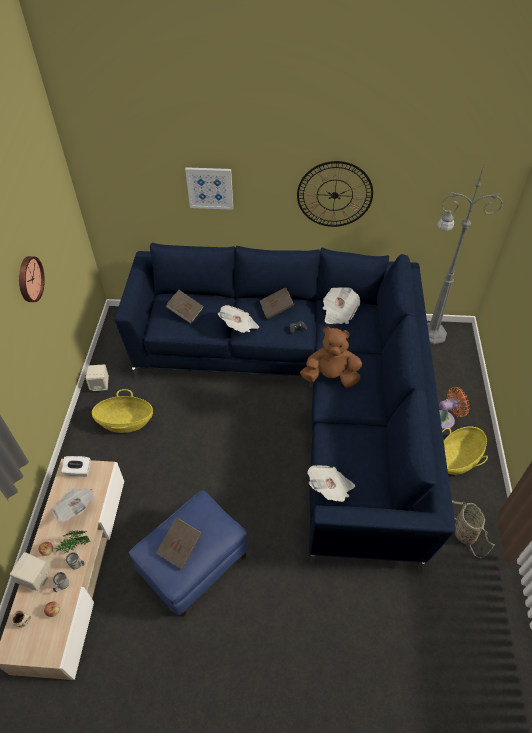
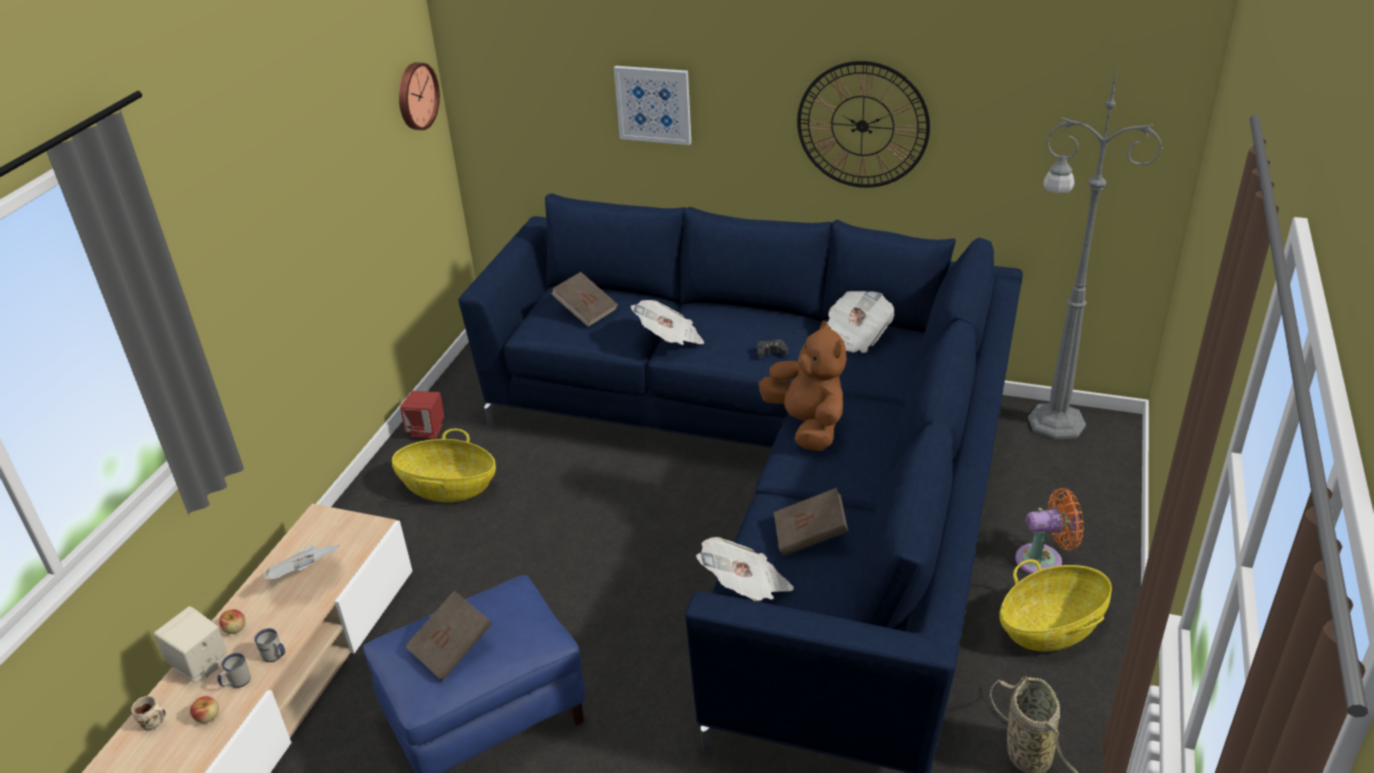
camera: 15 degrees right, 15 degrees down
wall clock [19,256,45,302] -> wall clock moved to [399,62,440,130]
potted plant [55,530,90,553] -> none
white tissue box [61,456,91,477] -> none
beige speaker [86,364,109,391] -> red speaker [400,391,444,439]
brown book [260,288,294,319] -> brown book moved to [774,488,848,556]
brown plush toy [300,327,362,388] -> brown plush toy turned 45 degrees clockwise [759,321,847,451]

